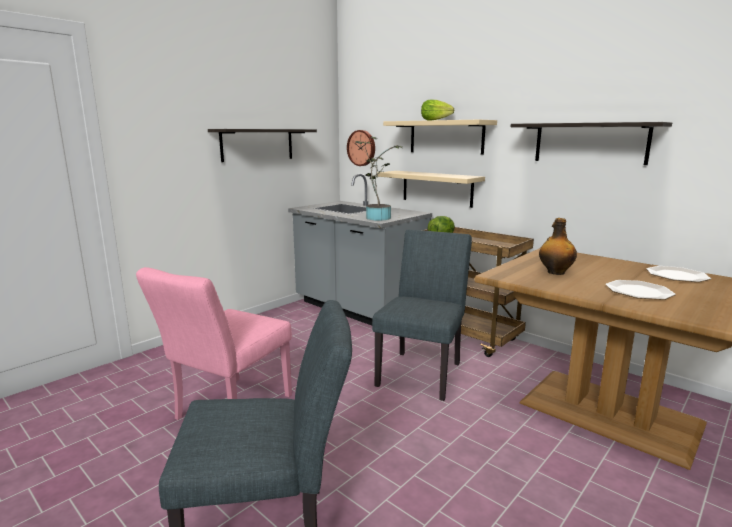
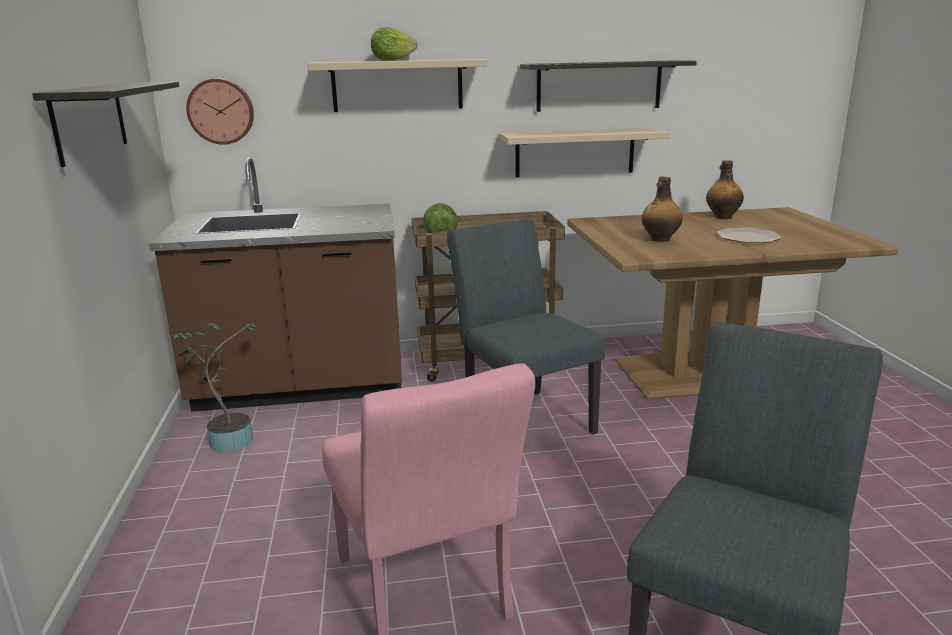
camera: 50 degrees left, 5 degrees up
grey counter [288,174,432,325] -> brown counter [149,157,402,412]
potted plant [355,136,402,221] -> potted plant moved to [171,323,258,452]
beige shelf [377,171,485,208] -> beige shelf moved to [499,127,669,178]
plate [647,266,711,282] -> bottle [706,160,744,219]

